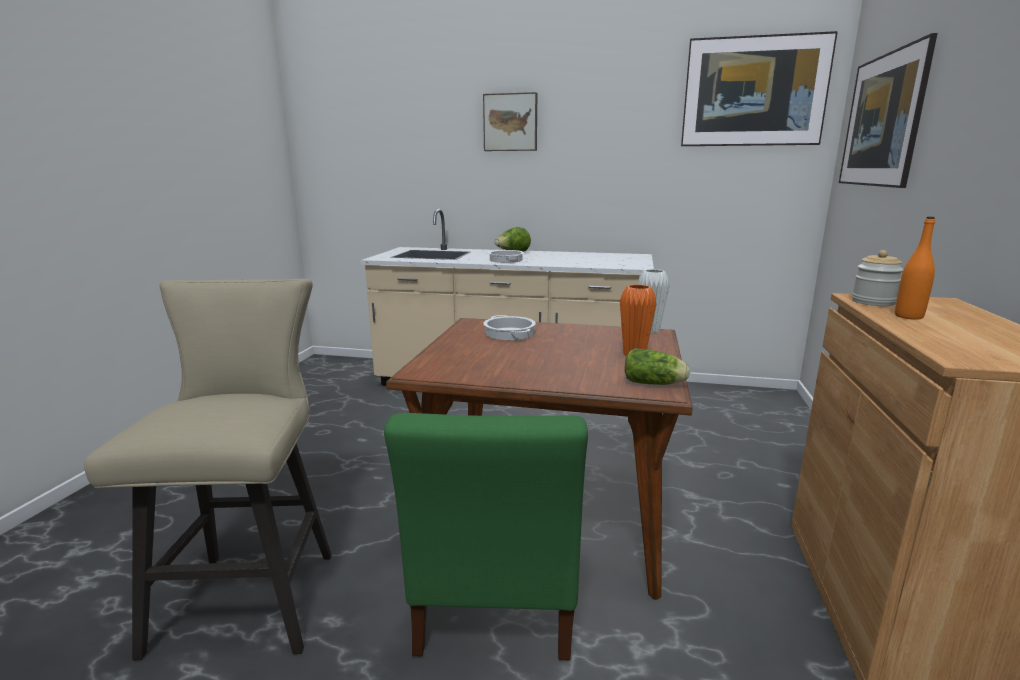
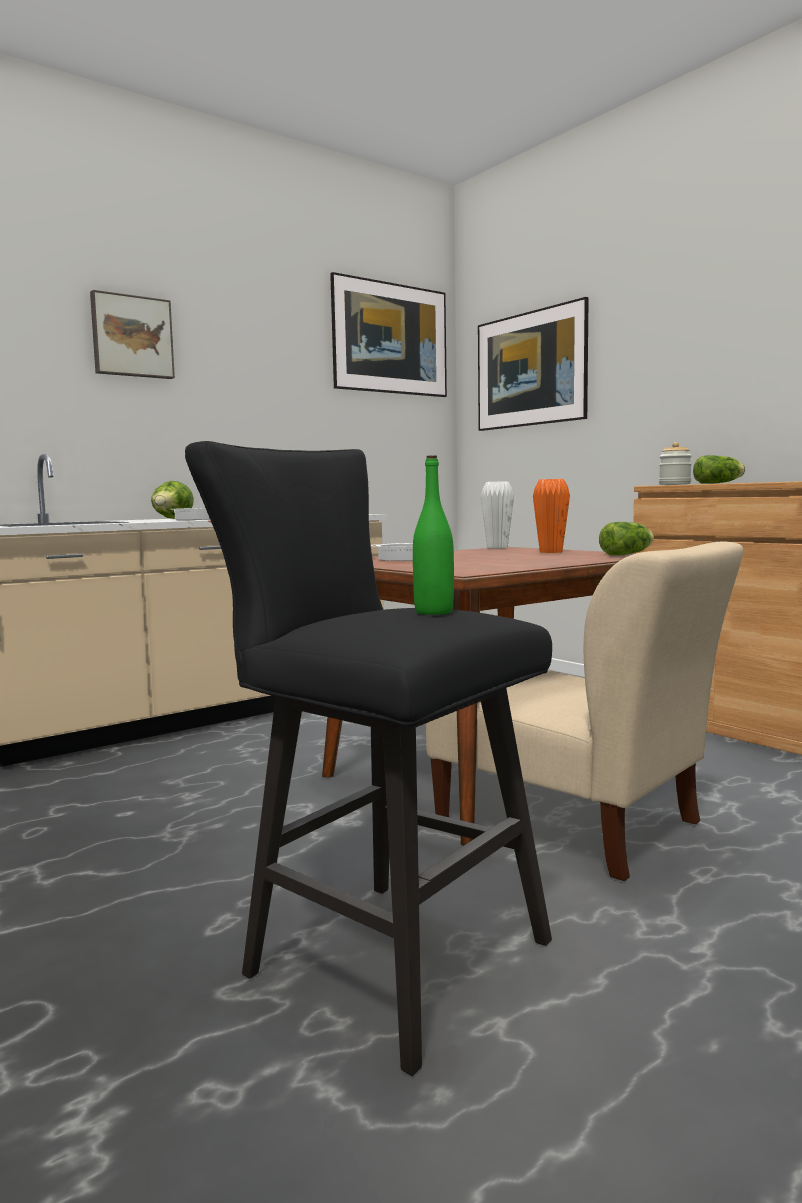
camera: 50 degrees left, 10 degrees down
beige stool [84,279,331,661] -> black stool [185,441,552,1076]
green chair [384,413,588,660] -> beige chair [426,542,743,881]
orange bottle [895,217,935,320] -> lettuce [693,455,745,484]
none -> green bottle [413,455,454,615]

